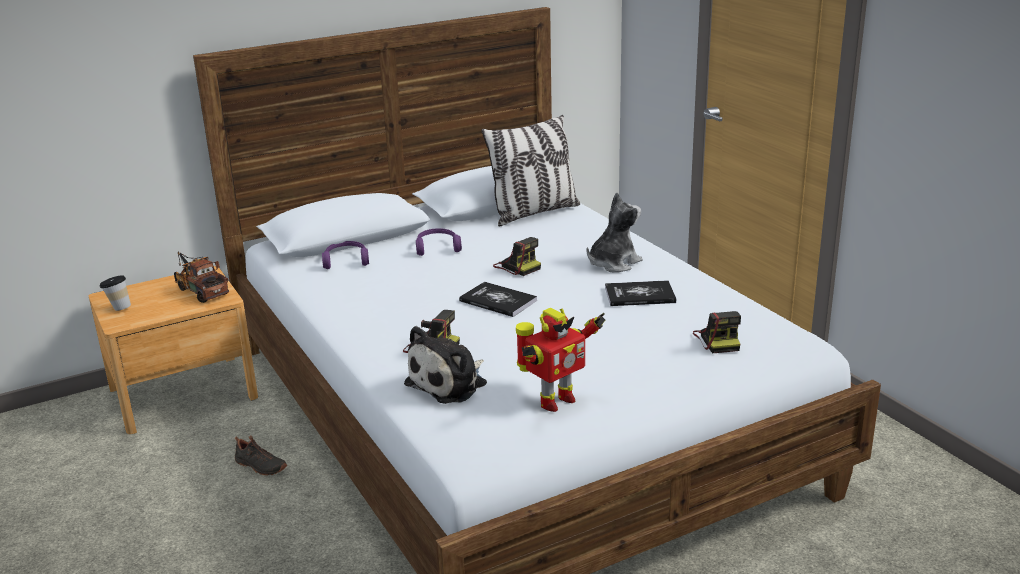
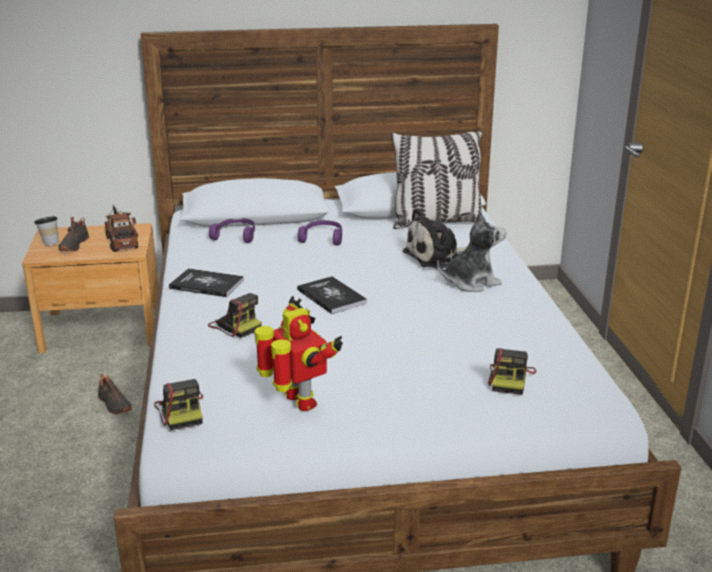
camera: 20 degrees right, 0 degrees up
plush toy [404,326,487,404] -> plush toy moved to [402,208,467,269]
camera [493,237,541,276] -> camera moved to [154,379,203,430]
toy robot [516,308,605,412] -> toy robot turned 105 degrees counterclockwise [255,296,343,411]
book [605,280,676,306] -> book moved to [169,268,244,297]
none -> black shoe [58,217,89,251]

